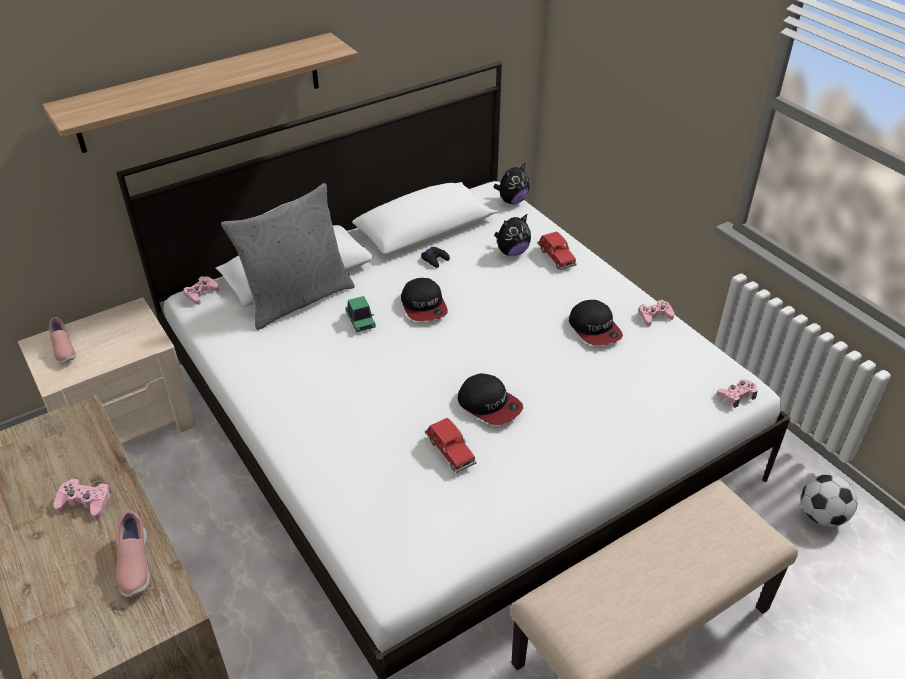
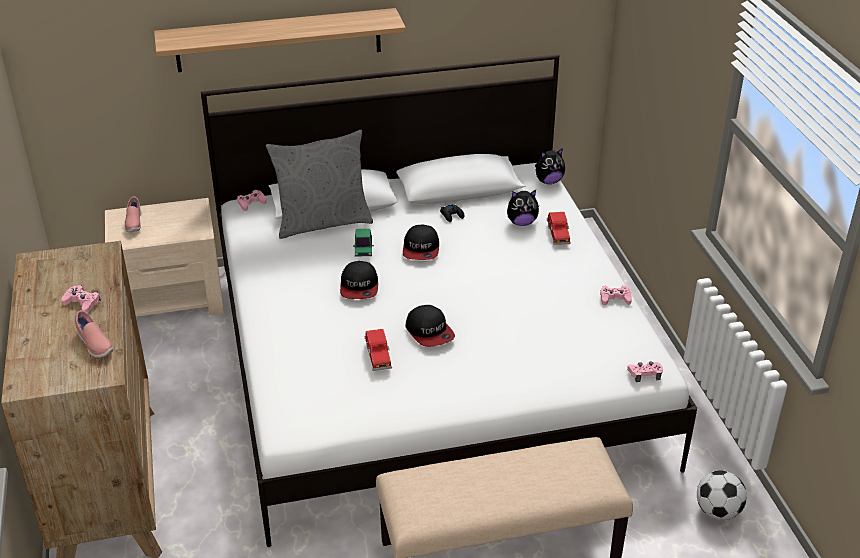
camera: 20 degrees right, 5 degrees down
pink shoe [116,511,150,597] -> pink shoe turned 45 degrees counterclockwise [75,310,114,358]
cap [569,300,623,345] -> cap moved to [340,261,378,299]

